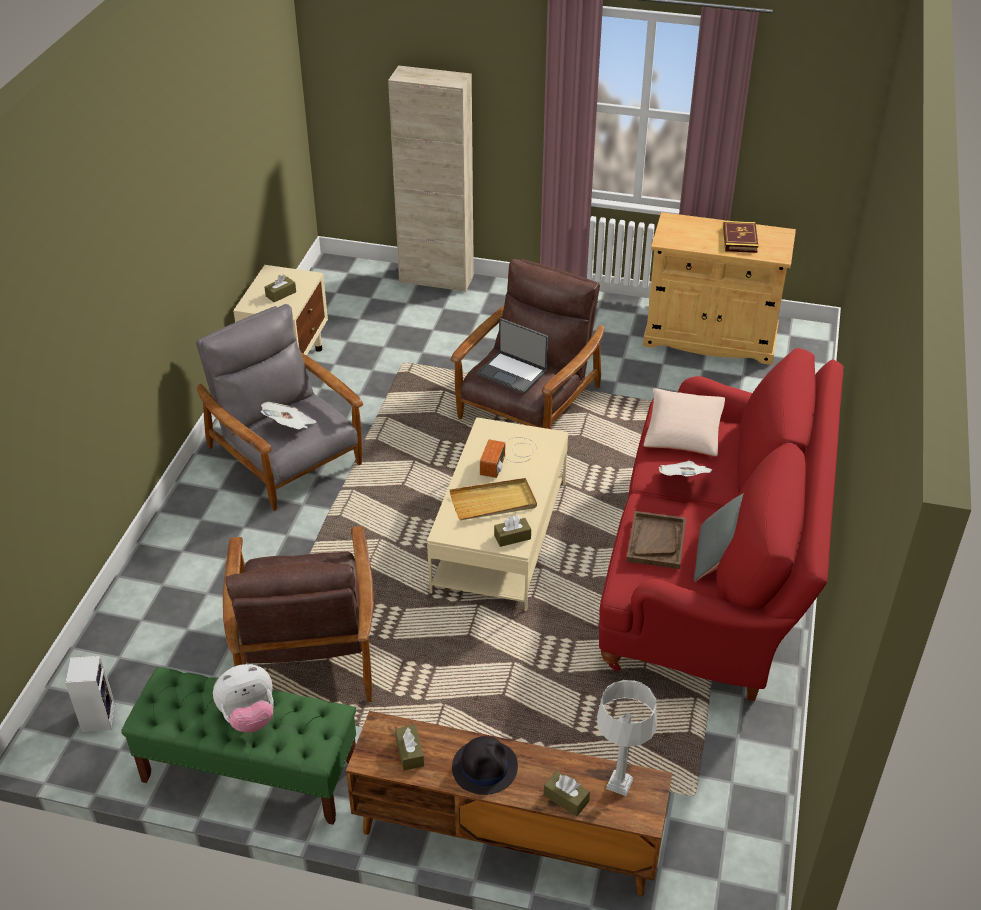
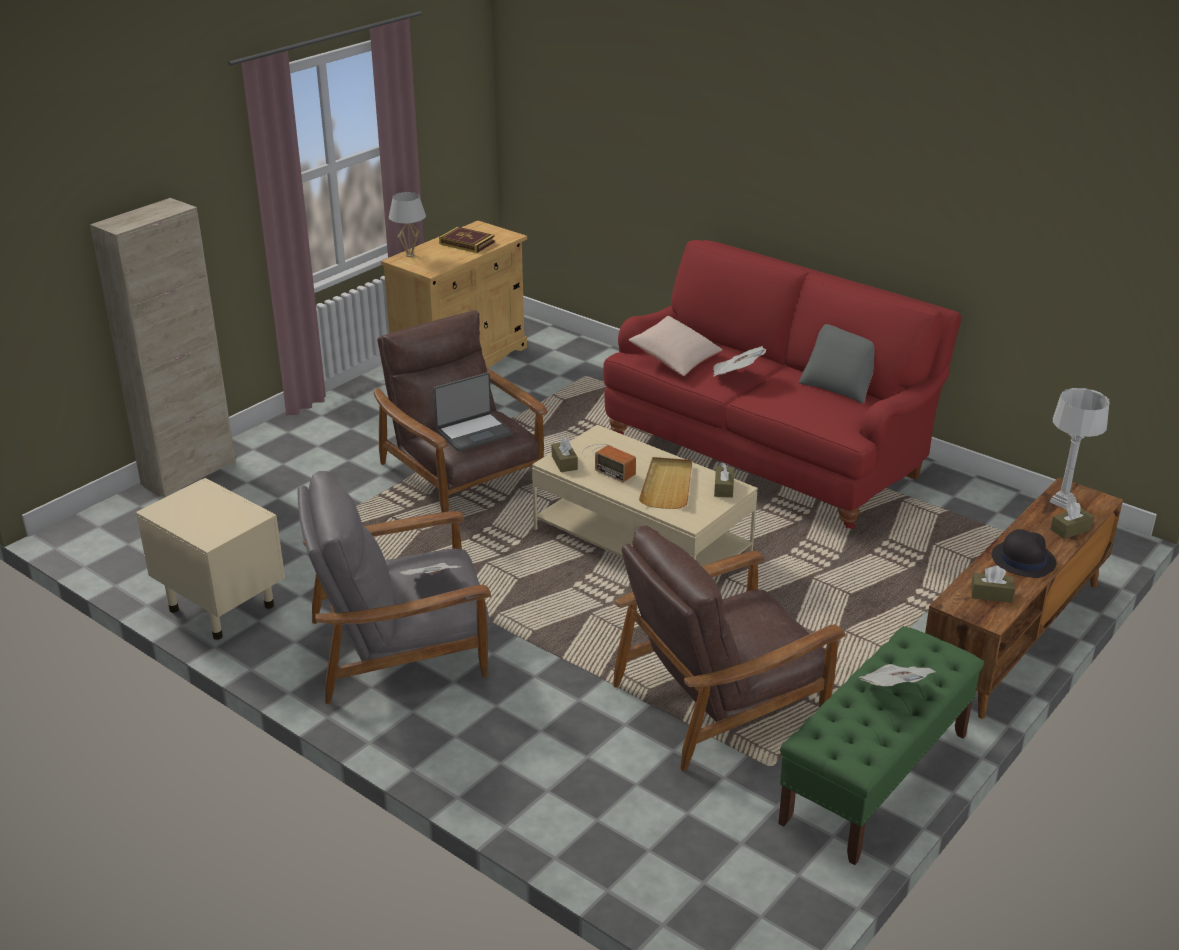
camera: 65 degrees left, 10 degrees down
speaker [65,656,115,732] -> none
plush toy [213,664,274,733] -> newspaper [858,664,936,686]
brown armchair [223,526,374,702] -> brown armchair turned 135 degrees clockwise [613,525,846,771]
brown tissue box [265,275,296,302] -> brown tissue box moved to [551,437,578,472]
brown tray [626,511,686,569] -> none
none -> white table lamp [389,192,426,257]

